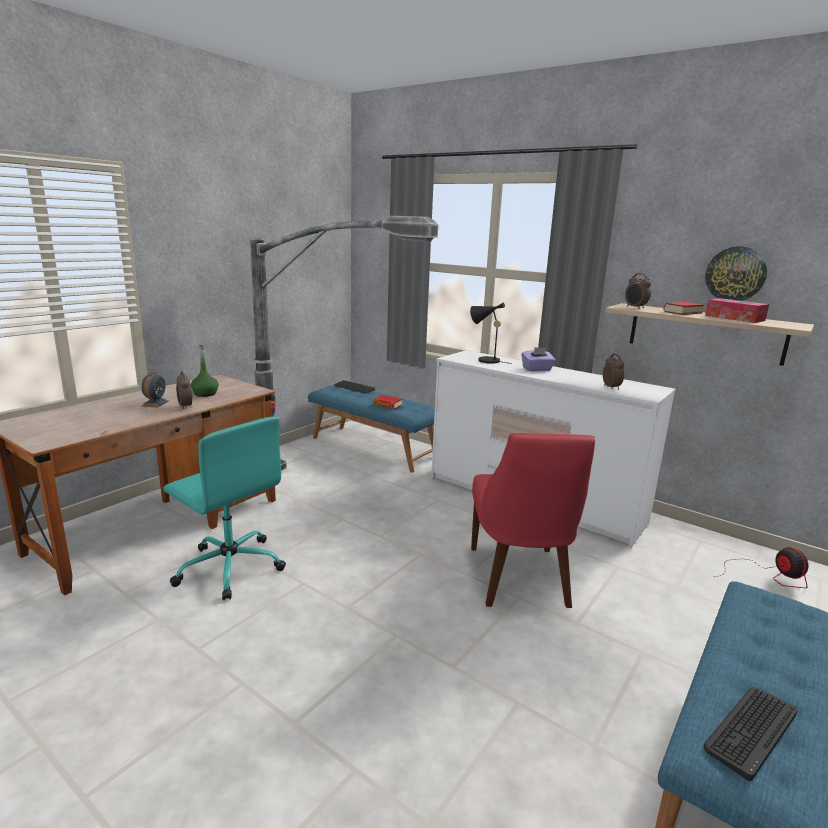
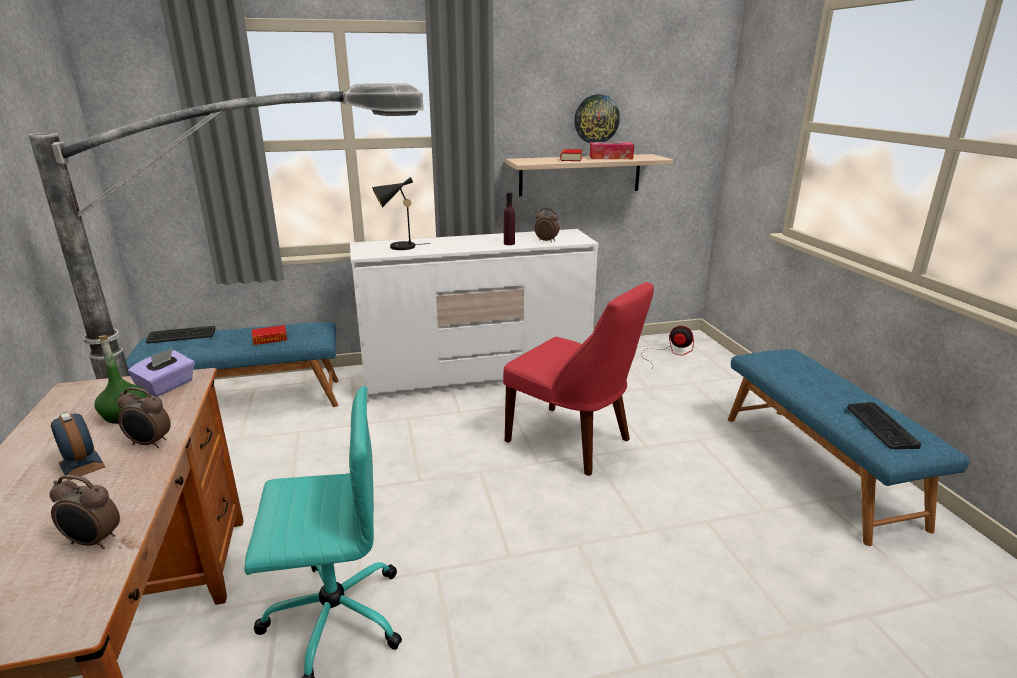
camera: 50 degrees left, 5 degrees up
purple tissue box [521,347,555,371] -> purple tissue box moved to [128,348,195,397]
alarm clock [625,273,651,309] -> alarm clock moved to [49,475,120,549]
none -> purple bottle [504,193,515,245]

